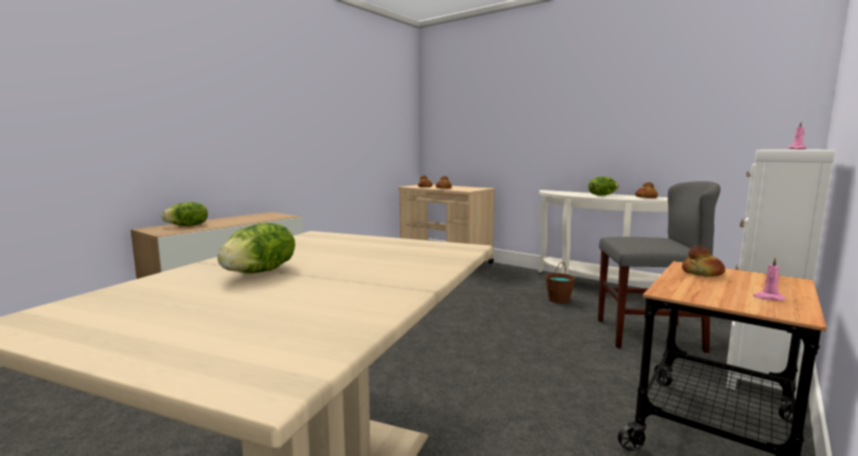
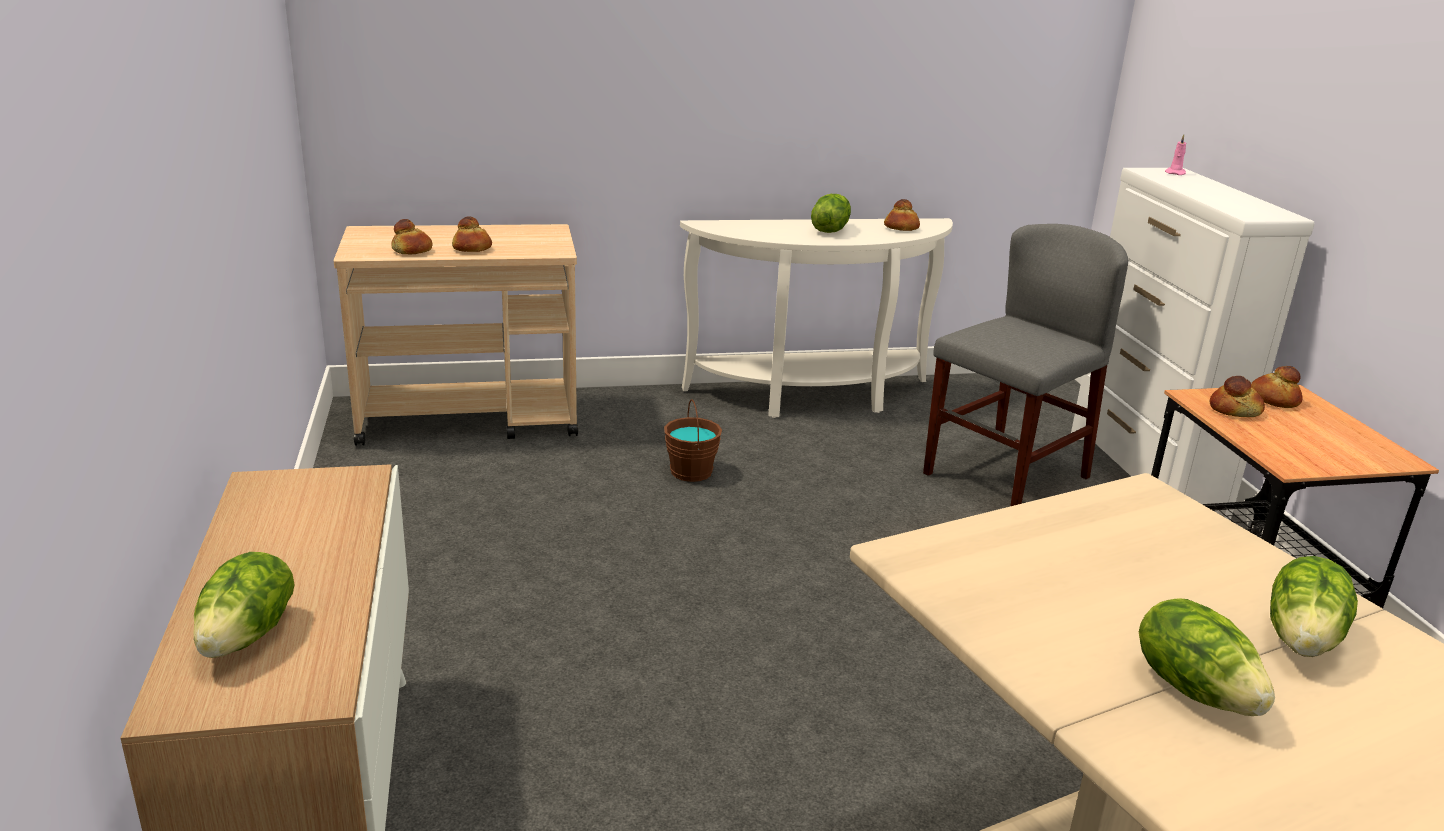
camera: 50 degrees left, 15 degrees up
brown bucket [545,262,575,303] -> brown bucket moved to [664,399,722,482]
pink candle [753,258,785,300] -> none
none -> bread [1251,366,1303,408]
none -> lettuce [1270,556,1358,657]

